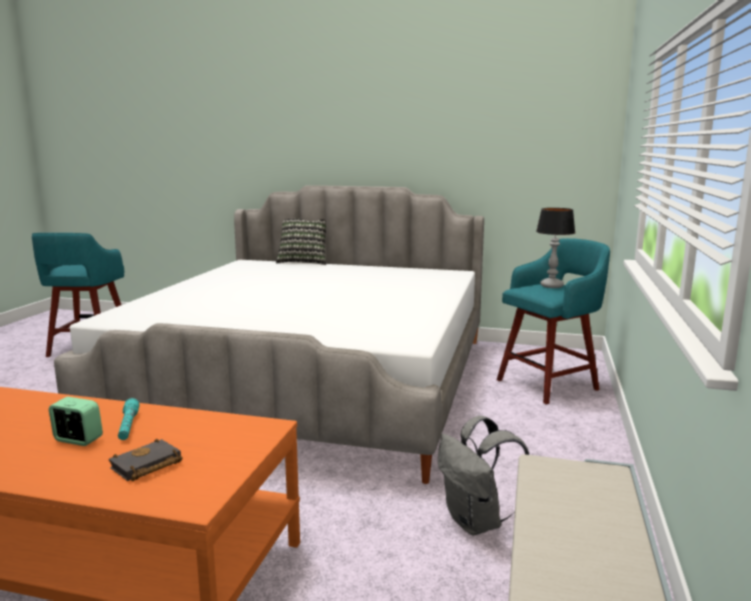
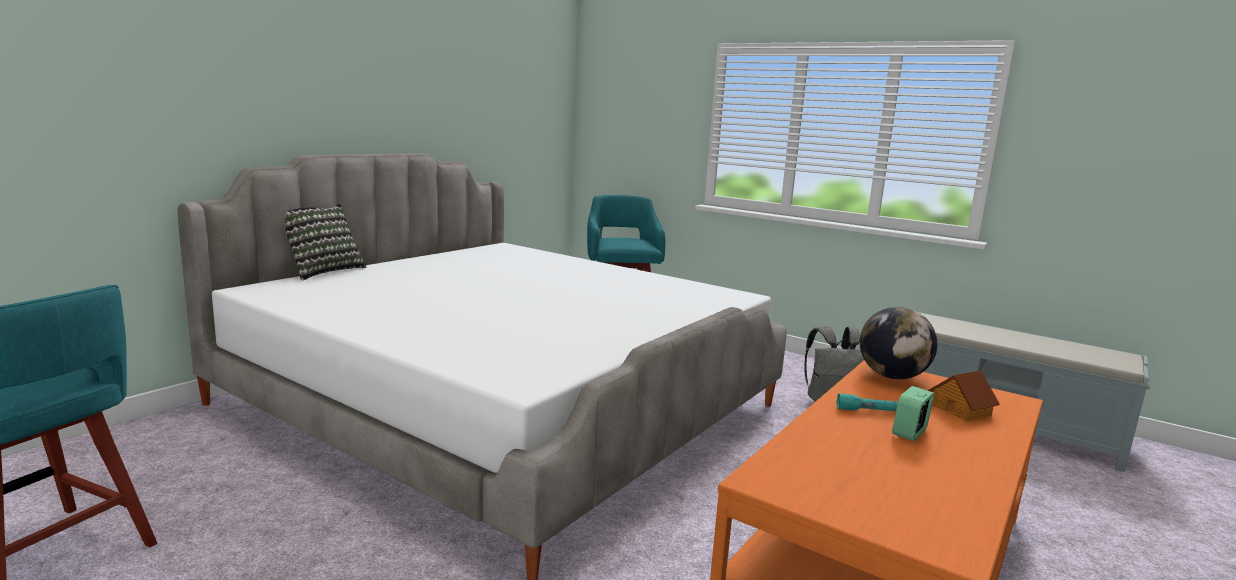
camera: 70 degrees left, 0 degrees up
black book [109,439,182,481] -> toy house [928,370,1000,421]
table lamp [536,208,575,288] -> none
none -> globe [860,307,937,379]

